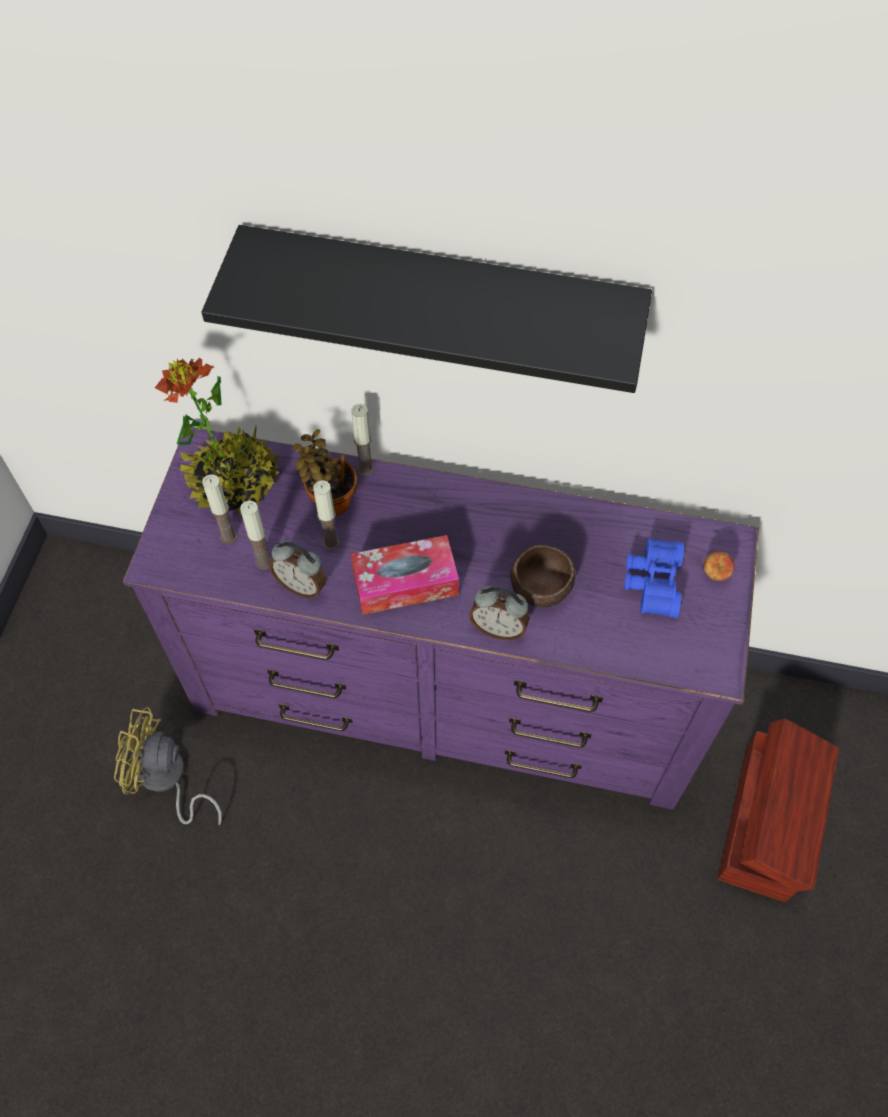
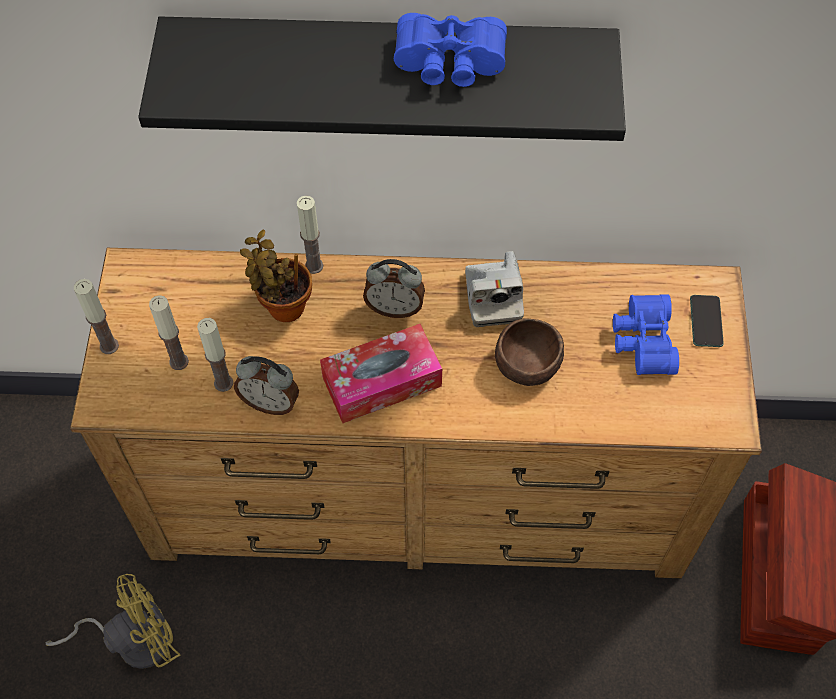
camera: 10 degrees left, 0 degrees up
yellow fan [114,707,222,825] -> yellow fan turned 150 degrees clockwise [45,574,180,669]
purple dresser [123,427,759,810] -> brown dresser [70,248,762,578]
potted plant [155,358,280,516] -> none
candle [313,480,340,550] -> candle moved to [74,279,119,354]
alarm clock [469,586,530,640] -> alarm clock moved to [363,259,425,318]
apple [704,551,735,581] -> phone [690,295,724,347]
none -> blue binoculars [394,13,507,87]
none -> camera [465,251,524,327]

